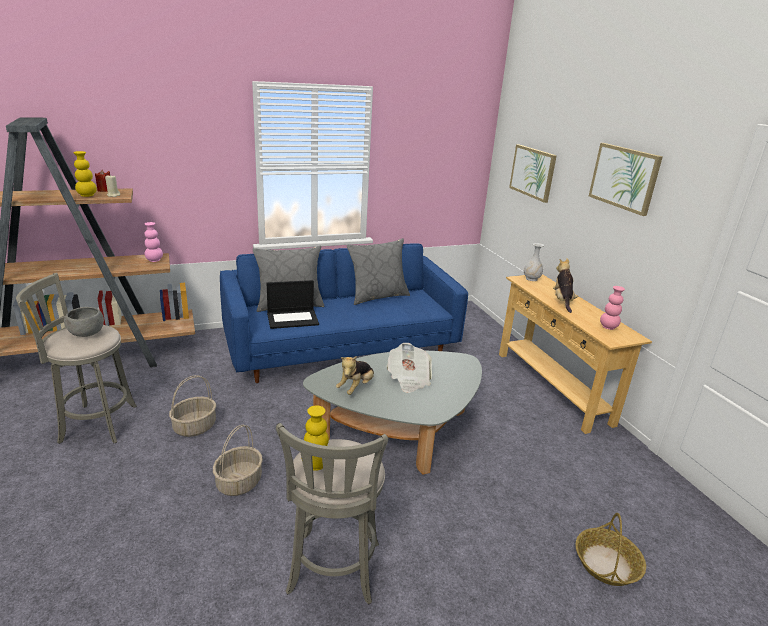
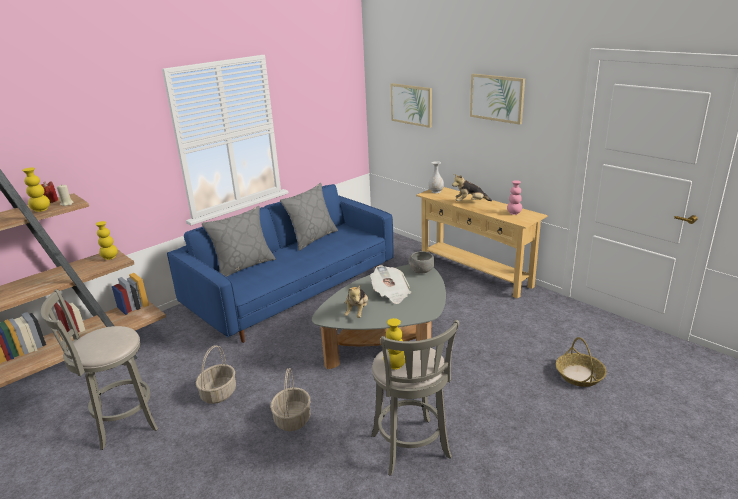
camera: 20 degrees left, 0 degrees up
grey bowl [64,307,104,337] -> grey bowl moved to [409,251,435,274]
pink vase [145,222,163,262] -> yellow vase [95,221,118,260]
laptop [267,280,319,329] -> none
plush toy [553,258,578,313] -> plush toy turned 75 degrees counterclockwise [452,174,492,201]

